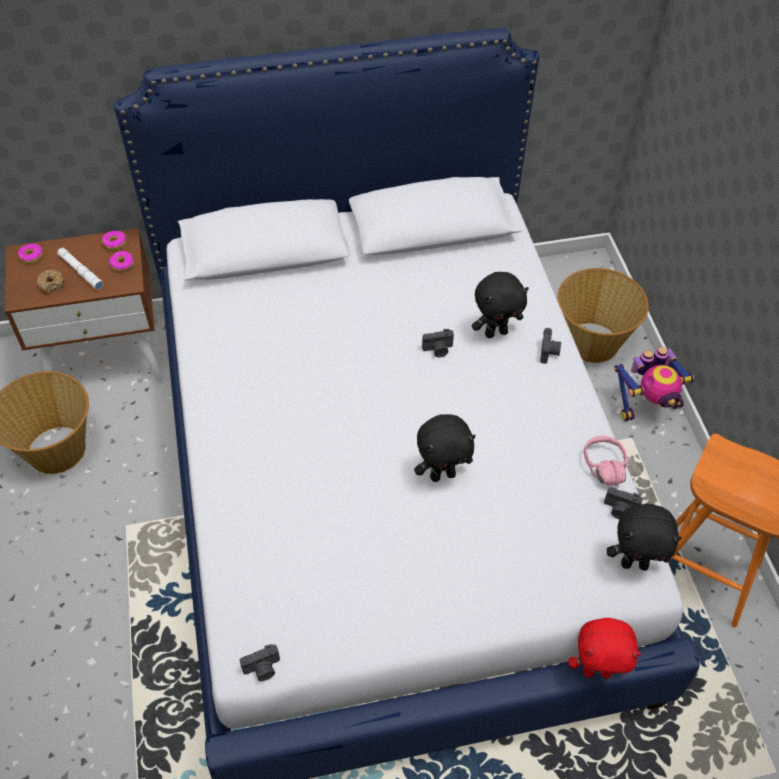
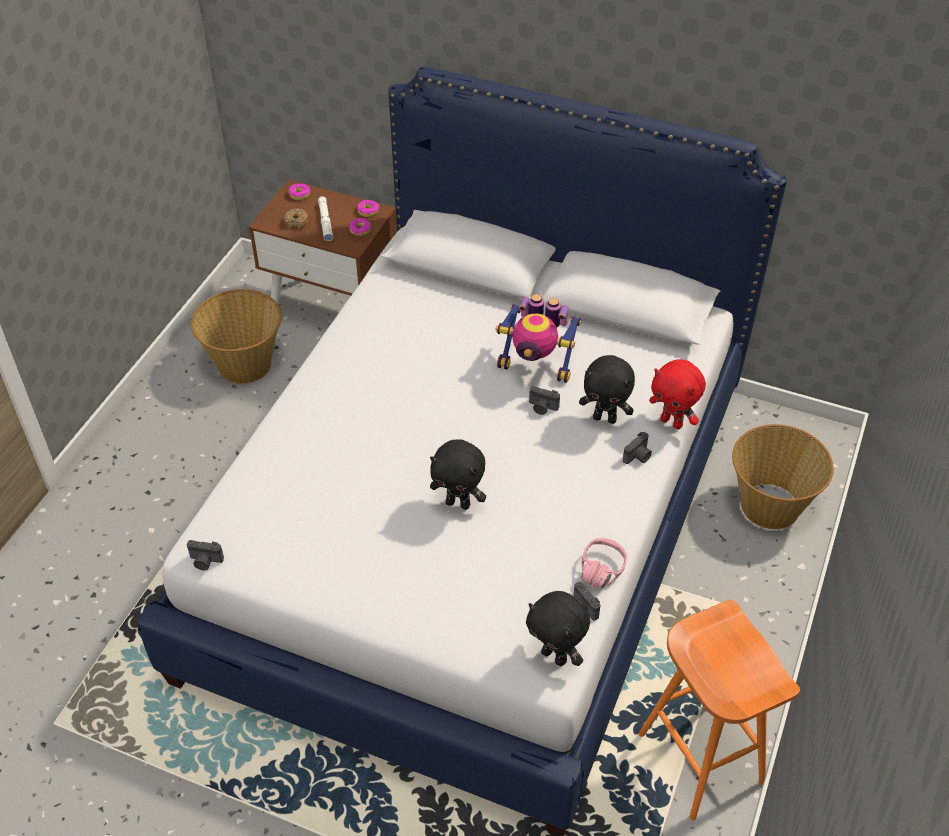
camera: 35 degrees right, 5 degrees down
red plush toy [569,618,641,679] -> red plush toy moved to [649,359,706,429]
toy robot [614,347,694,421] -> toy robot moved to [495,294,581,383]

